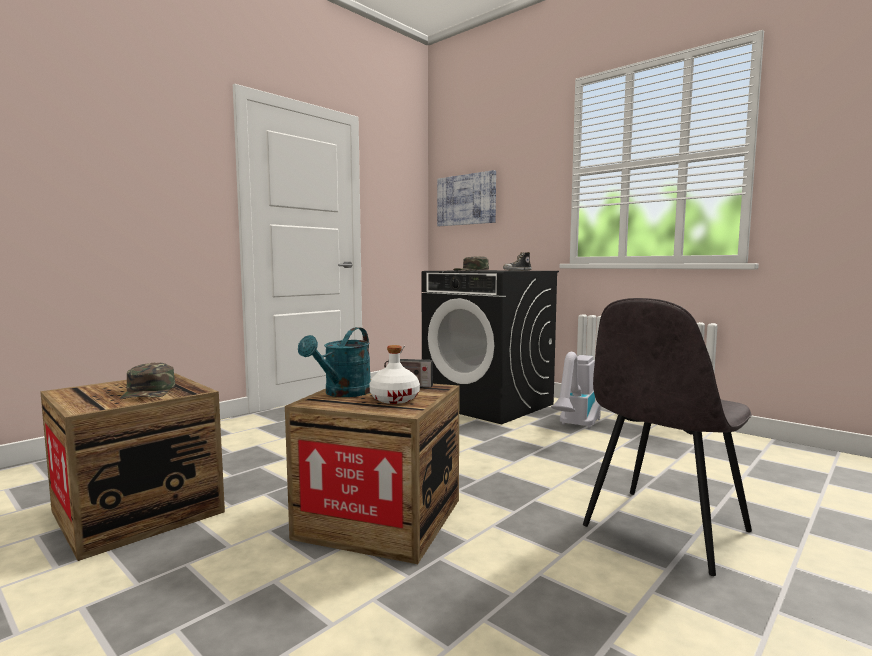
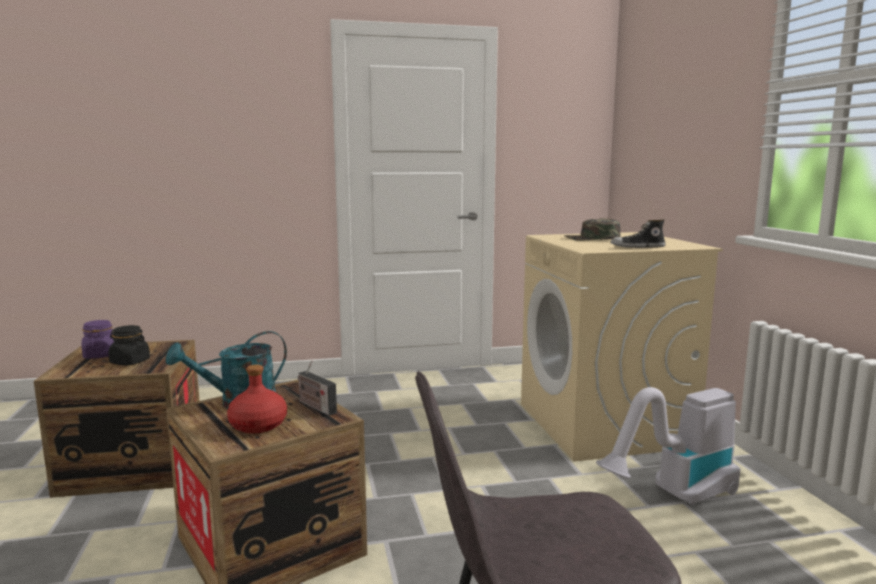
camera: 35 degrees right, 5 degrees up
green cap [119,363,175,399] -> black jar [108,325,150,365]
white bottle [369,345,420,404] -> red bottle [227,365,287,433]
black washing machine [421,270,559,424] -> beige washing machine [521,232,723,461]
picture [437,170,496,226] -> none
none -> purple jar [81,320,114,359]

